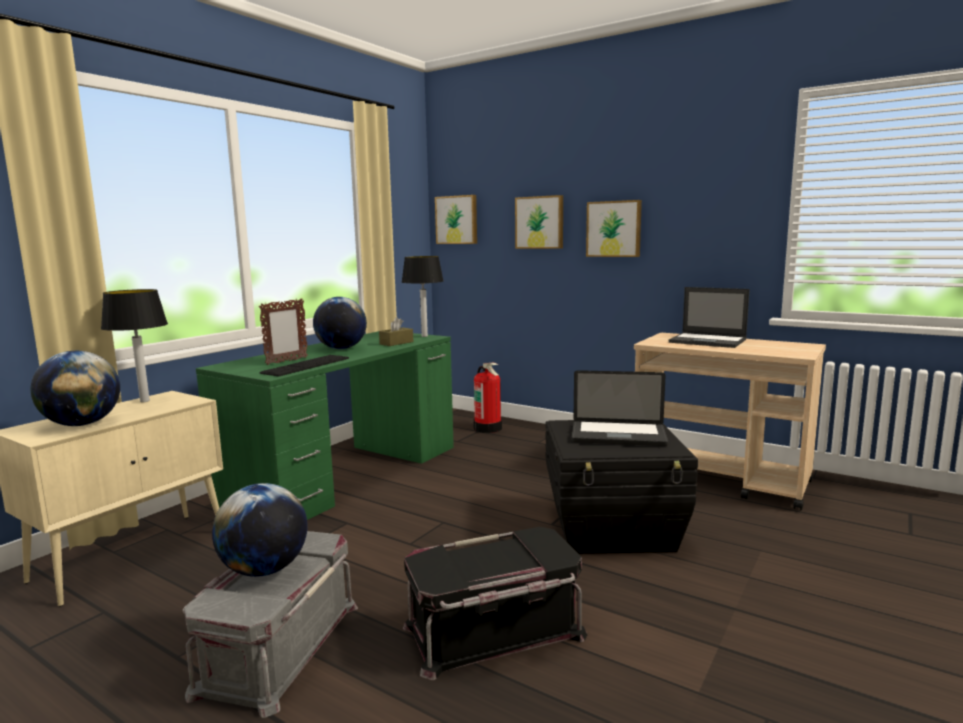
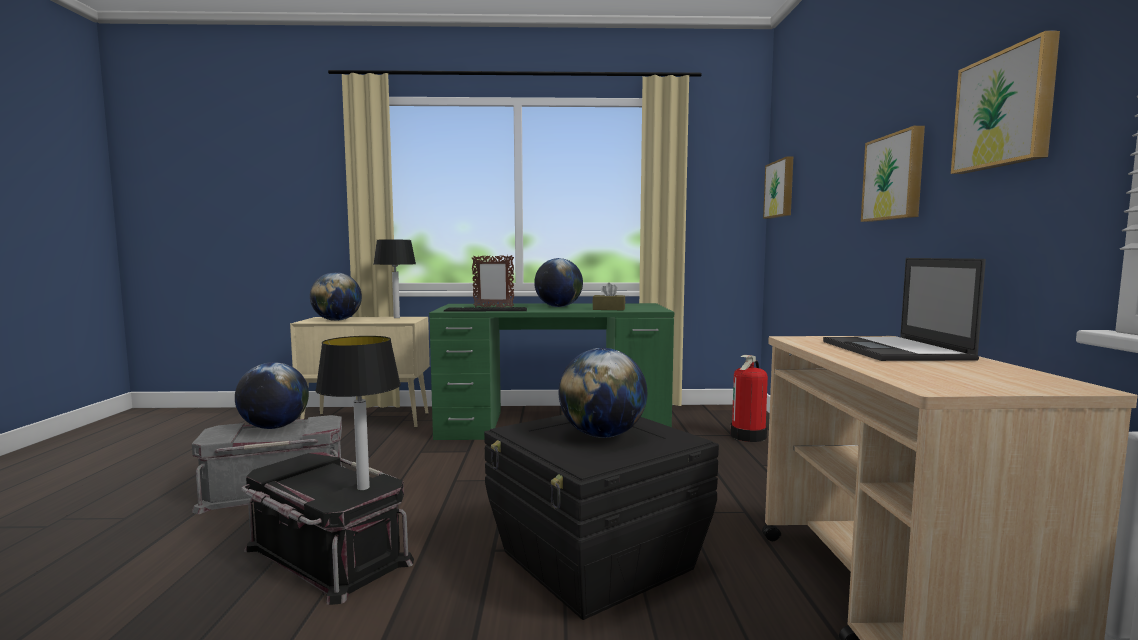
camera: 55 degrees right, 5 degrees down
table lamp [402,256,443,337] -> table lamp moved to [315,336,401,490]
picture [515,195,563,249] -> picture moved to [951,31,1060,174]
laptop [572,370,668,446] -> globe [558,348,647,438]

